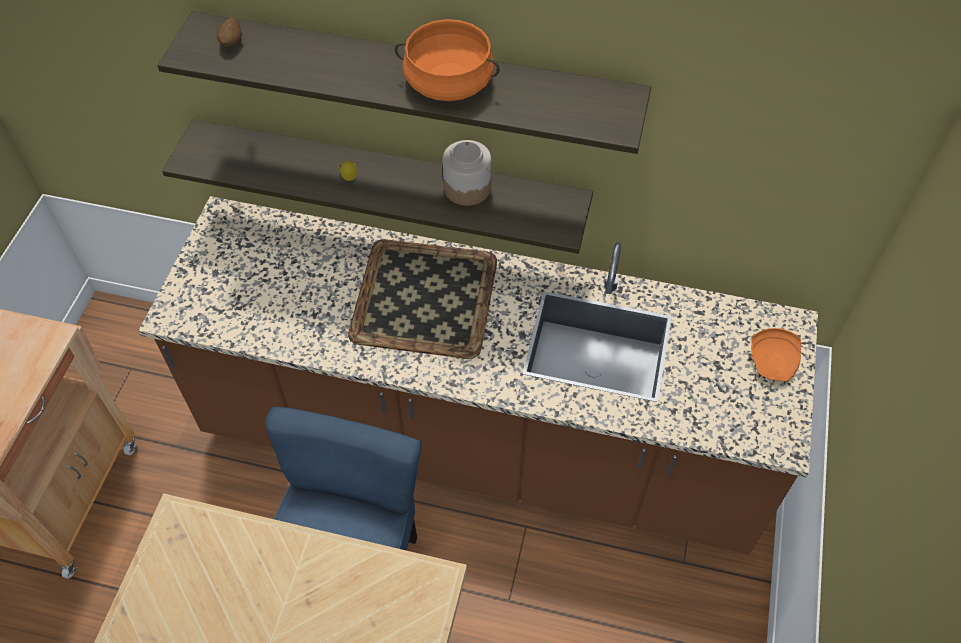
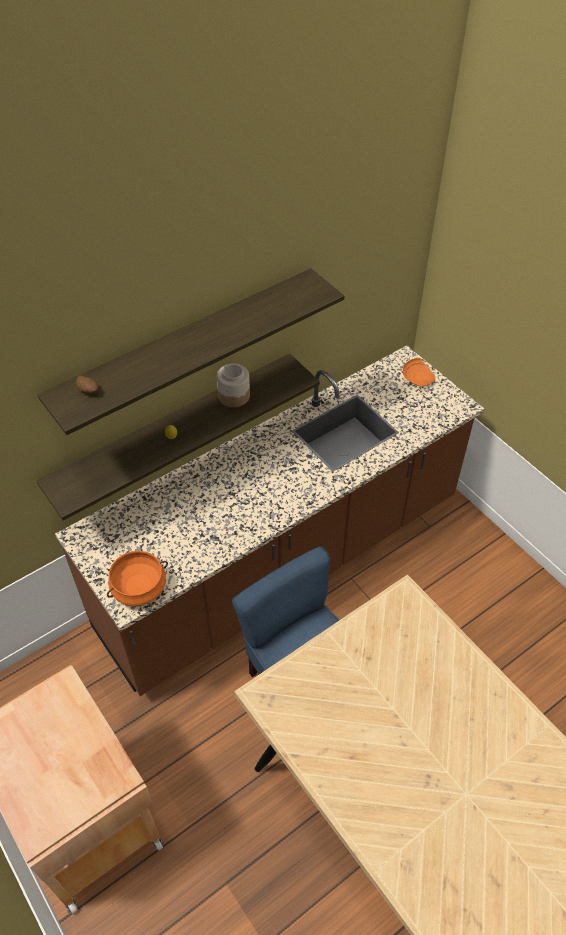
camera: 50 degrees left, 5 degrees down
tray [348,239,497,359] -> none
orange cooking pot [395,19,500,101] -> orange cooking pot moved to [107,551,168,607]

